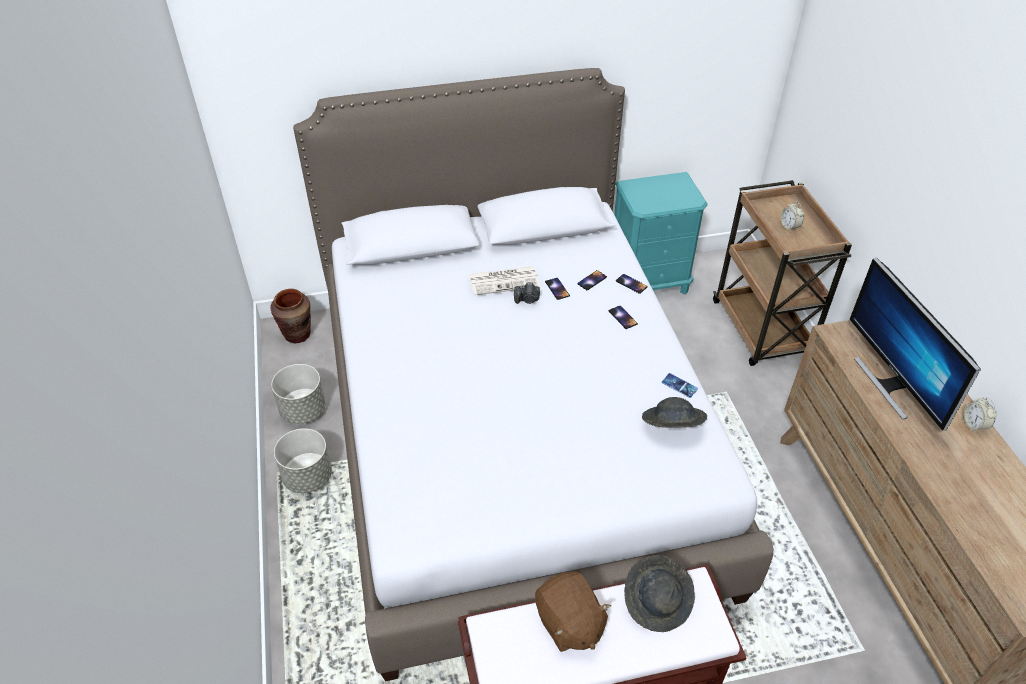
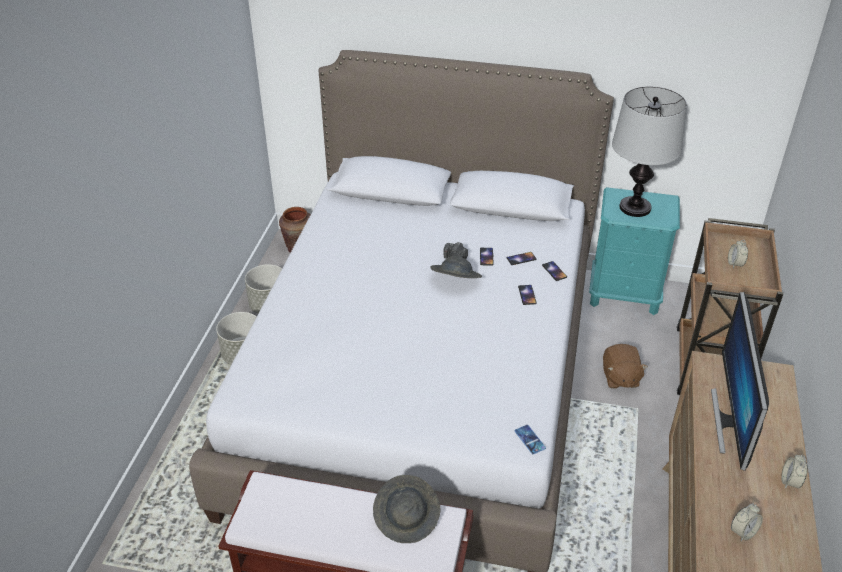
camera: 25 degrees right, 5 degrees down
newspaper [469,266,540,296] -> none
brown plush toy [535,571,611,652] -> brown plush toy moved to [603,344,648,389]
grey hat [642,397,707,428] -> grey hat moved to [430,256,482,278]
phone [662,373,698,398] -> phone moved to [514,425,546,454]
none -> table lamp [612,87,687,217]
none -> alarm clock [731,503,763,541]

